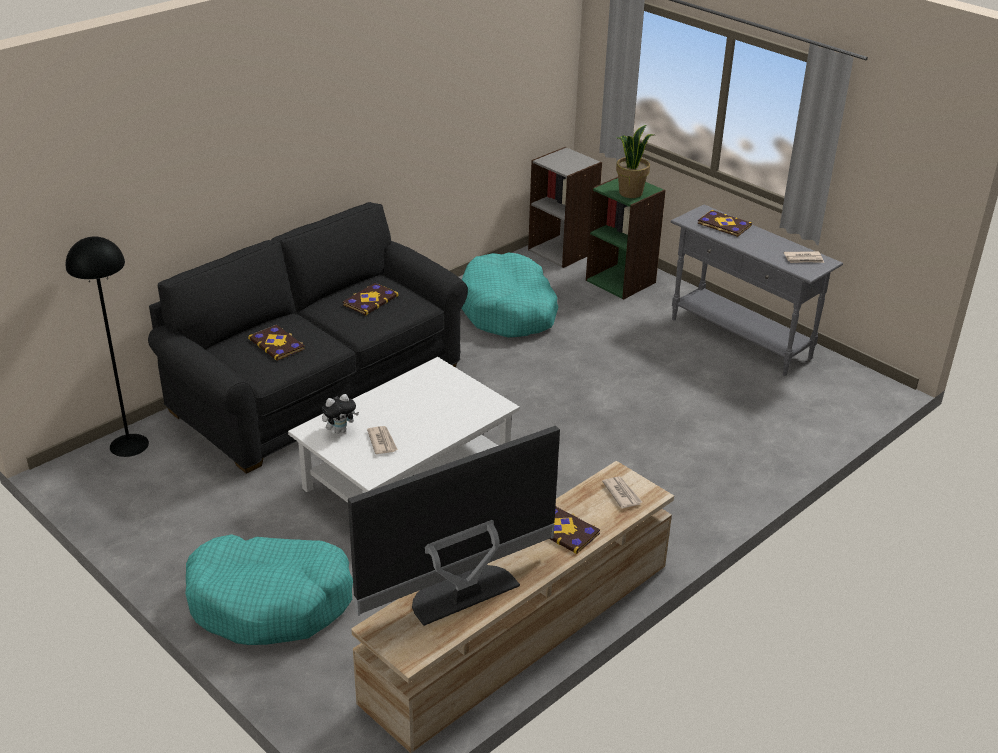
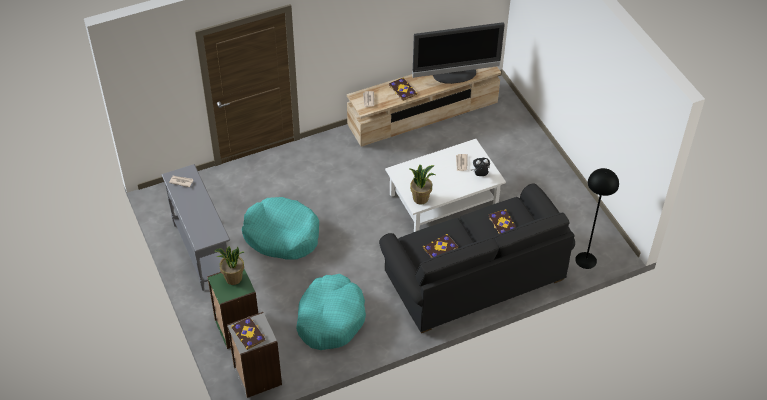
camera: 160 degrees left, 15 degrees up
turquoise dog bed [185,534,353,645] -> turquoise dog bed moved to [241,197,319,260]
book [697,210,752,237] -> book moved to [231,317,265,350]
none -> potted plant [410,165,435,205]

